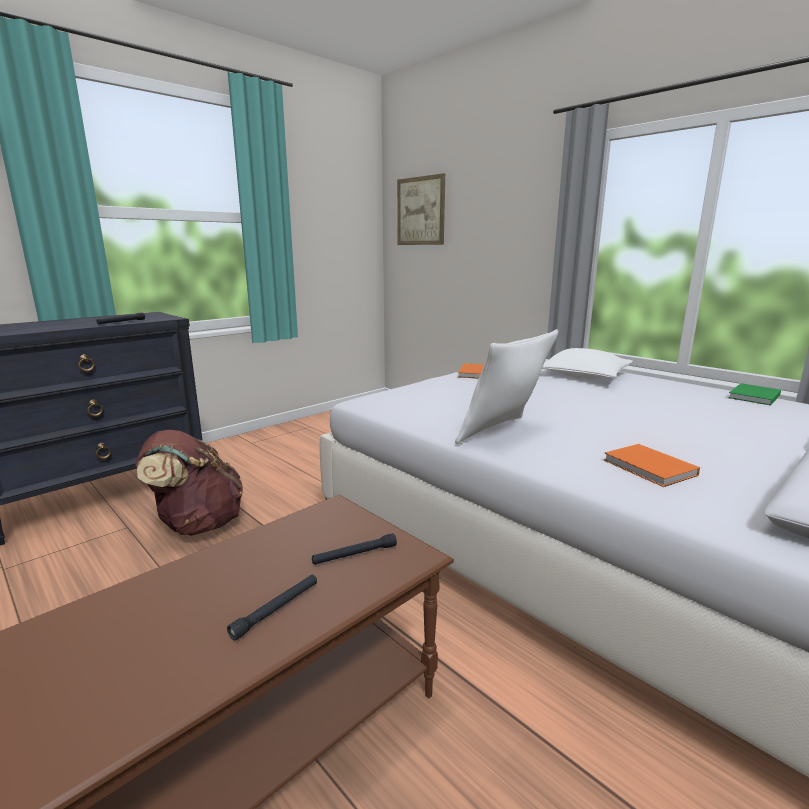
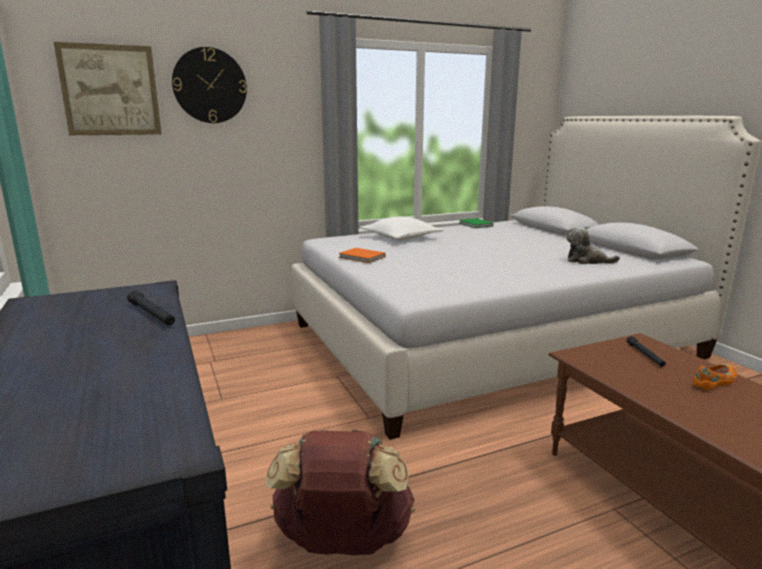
camera: 70 degrees left, 0 degrees up
black flashlight [227,575,317,641] -> orange shoe [693,364,737,390]
white pillow [455,329,558,444] -> none
orange book [604,444,700,487] -> plush toy [566,227,620,264]
none -> wall clock [172,47,247,123]

